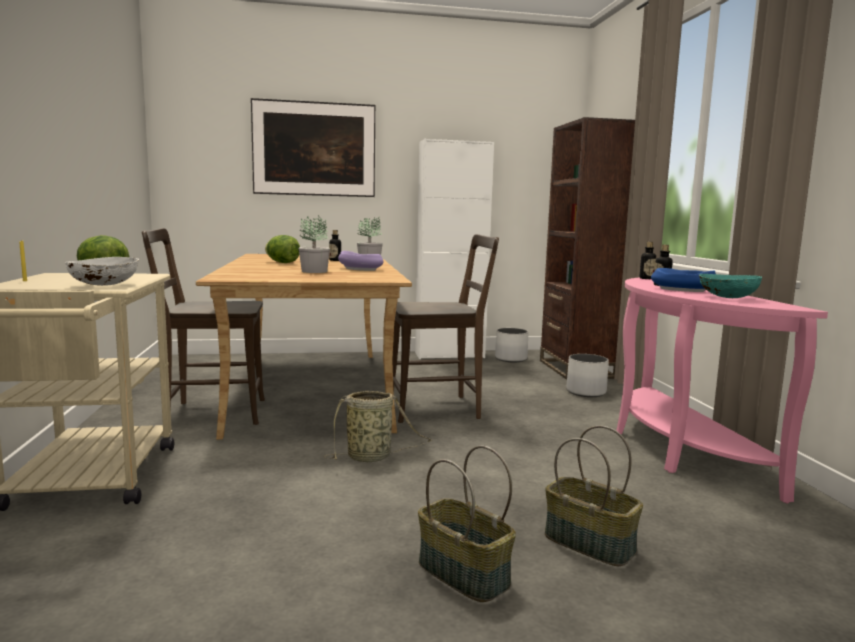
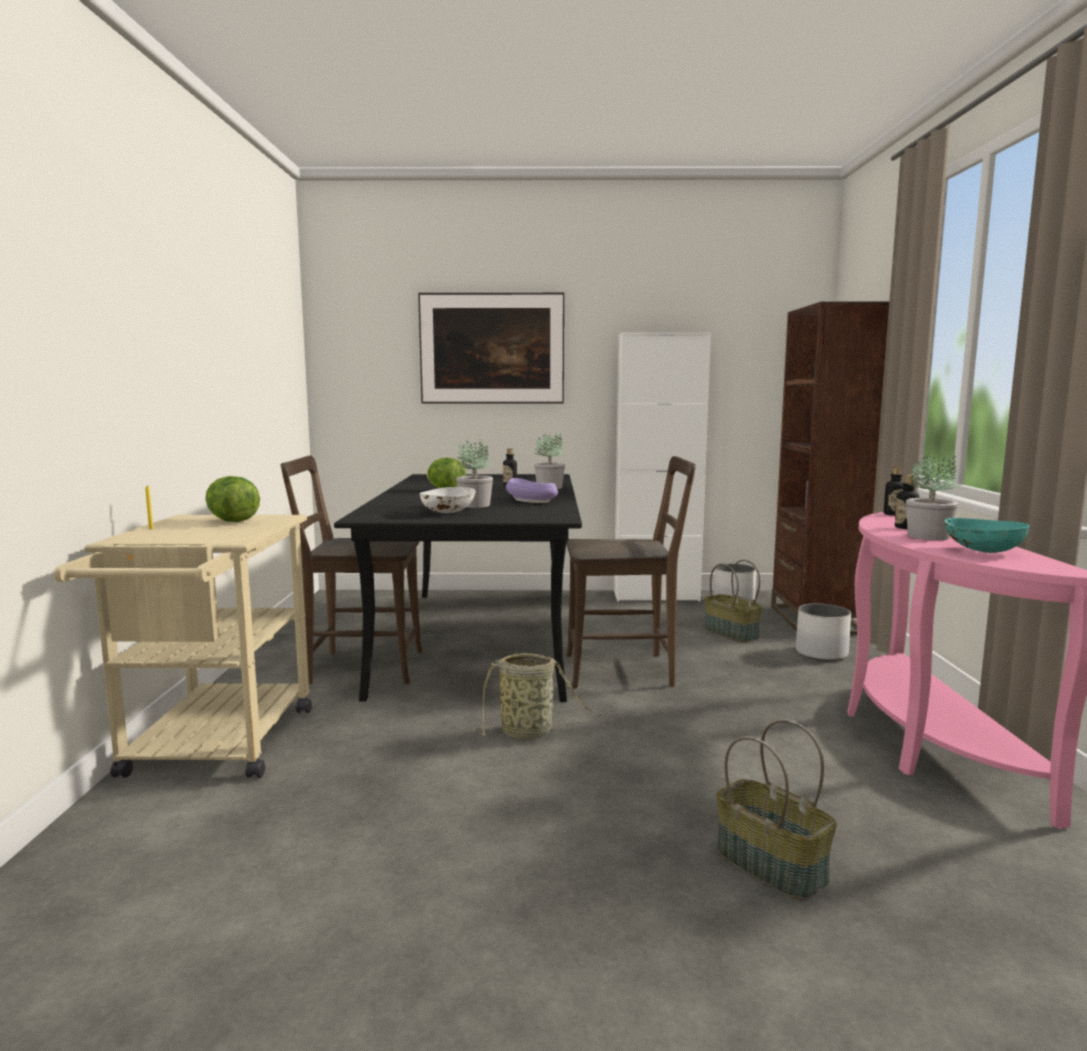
camera: 10 degrees right, 0 degrees up
white bowl [65,257,139,286] -> white bowl moved to [420,487,476,513]
beige dining table [196,254,412,440] -> black dining table [334,474,582,702]
basket [418,445,516,602] -> basket moved to [704,560,762,642]
blue bowl [651,268,716,292] -> potted plant [906,454,958,540]

